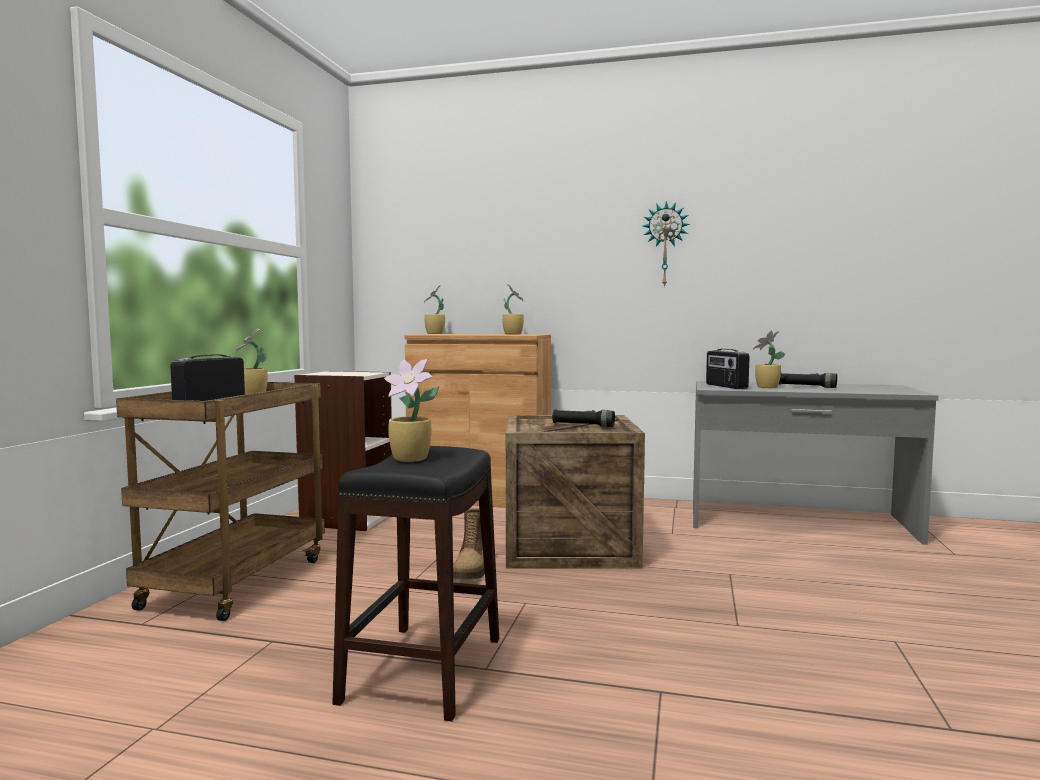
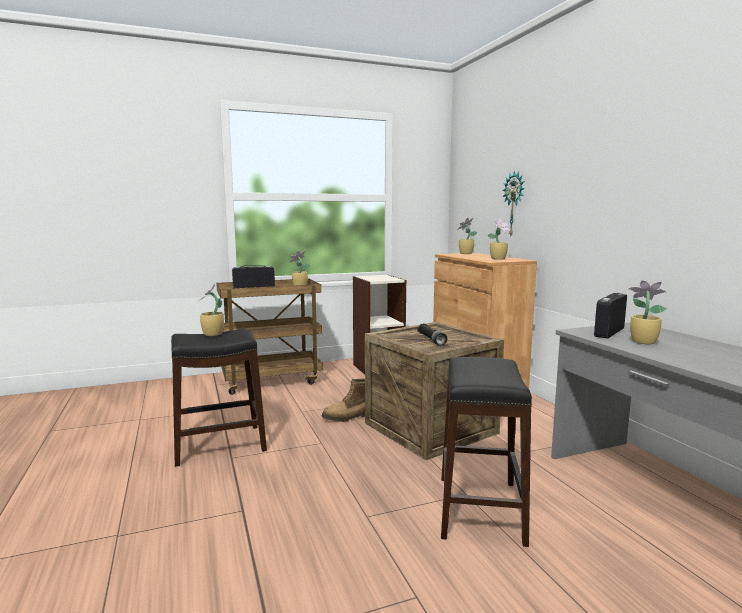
camera: 55 degrees right, 5 degrees up
wall clock [643,201,690,288] -> wall clock moved to [503,171,525,236]
black flashlight [779,373,837,388] -> none
none -> black stool [441,357,532,547]

